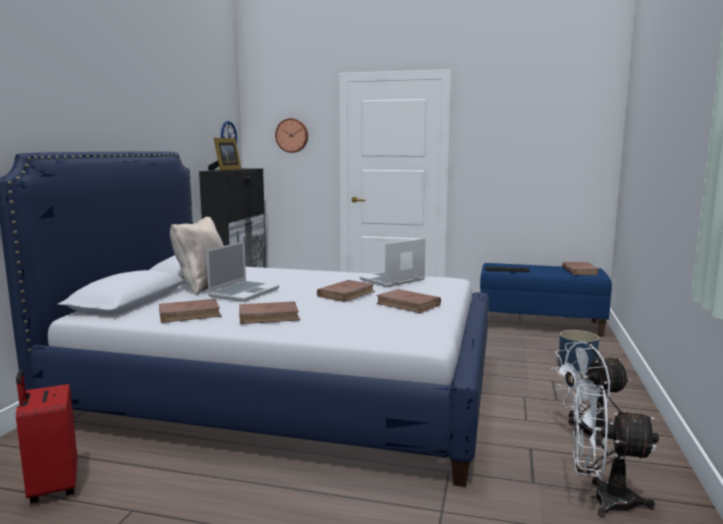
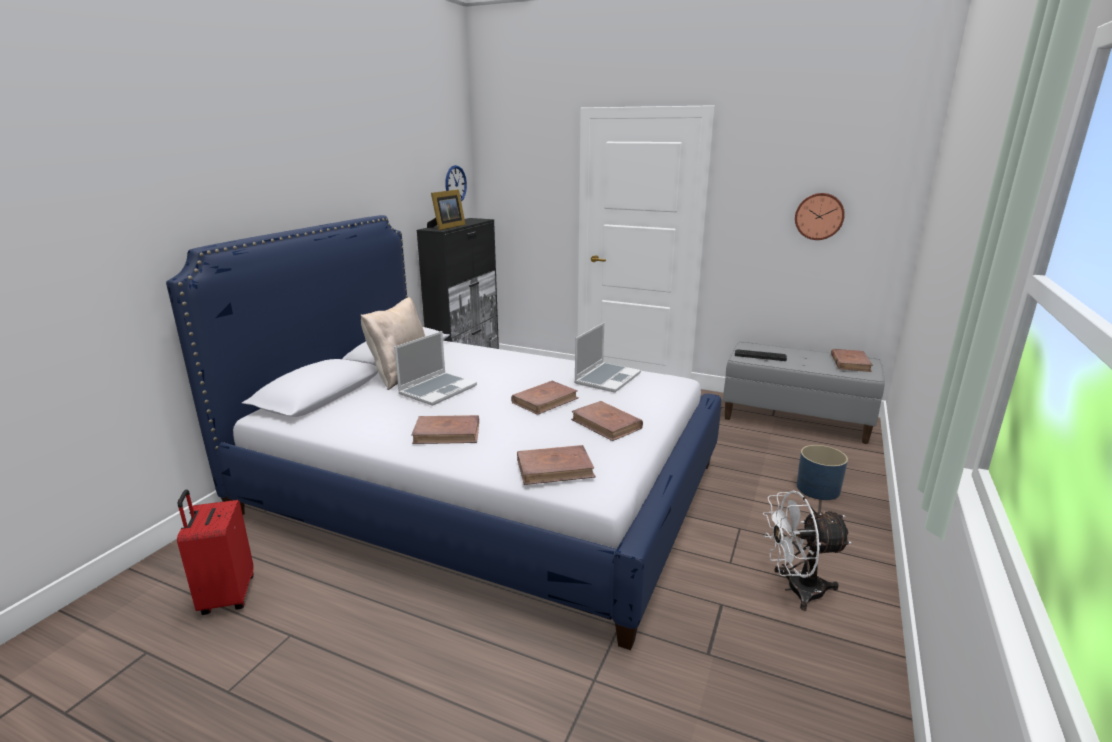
camera: 10 degrees right, 10 degrees up
brown book [159,299,222,323] -> brown book moved to [517,445,596,485]
wall clock [275,118,308,153] -> wall clock moved to [795,193,845,240]
laptop [360,238,426,287] -> laptop turned 150 degrees clockwise [574,323,641,393]
blue bench [480,263,612,337] -> grey bench [723,342,885,444]
white fan [572,384,659,518] -> none

